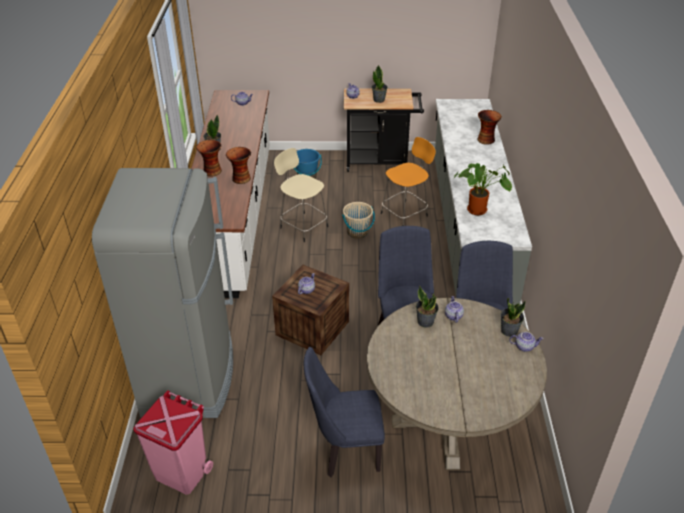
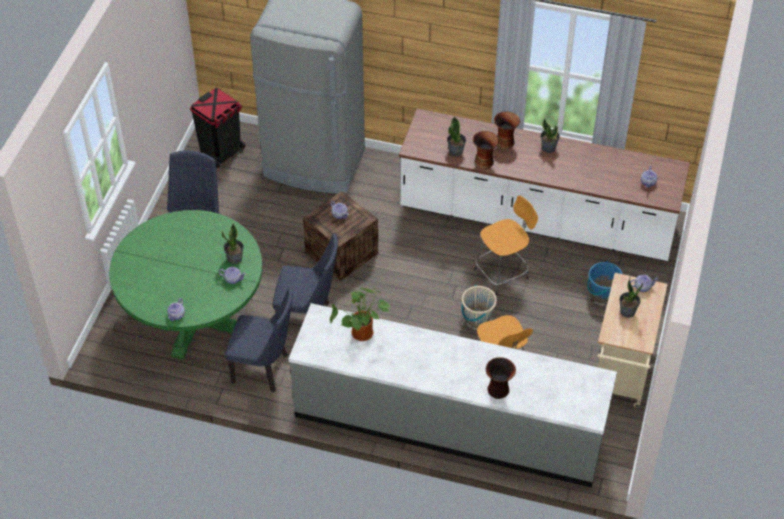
camera: 105 degrees right, 10 degrees up
pink trash can [133,391,213,495] -> black trash can [190,88,245,168]
beige stool [274,148,328,242] -> orange stool [474,195,538,295]
black cart [344,88,424,172] -> beige cart [597,273,667,408]
beige dining table [367,298,547,470] -> green dining table [109,210,263,360]
potted plant [501,298,526,337] -> potted plant moved to [447,117,466,157]

